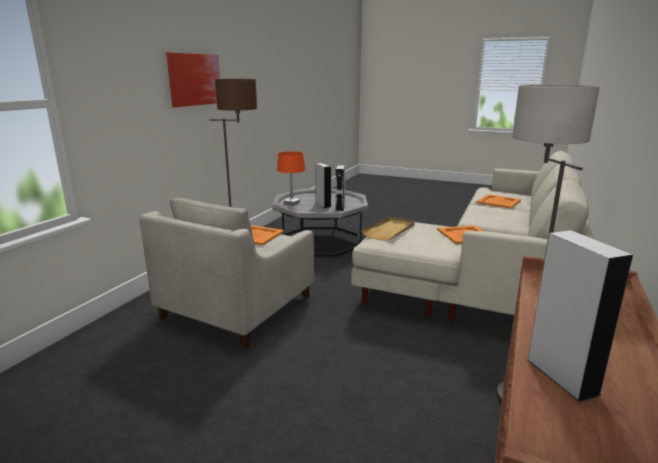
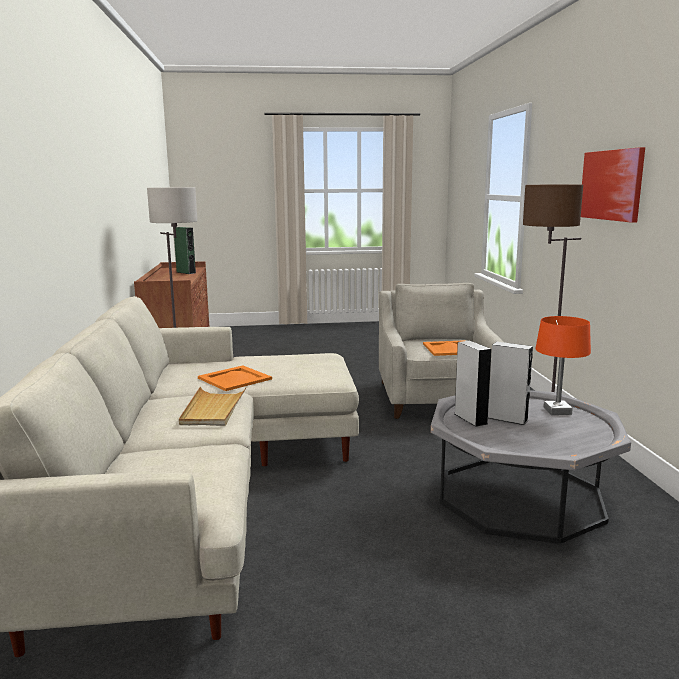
camera: 150 degrees right, 5 degrees down
beige tray [362,217,415,241] -> beige tray moved to [179,387,247,426]
orange tray [476,194,521,209] -> none
grey speaker [527,230,633,402] -> green speaker [174,227,196,274]

